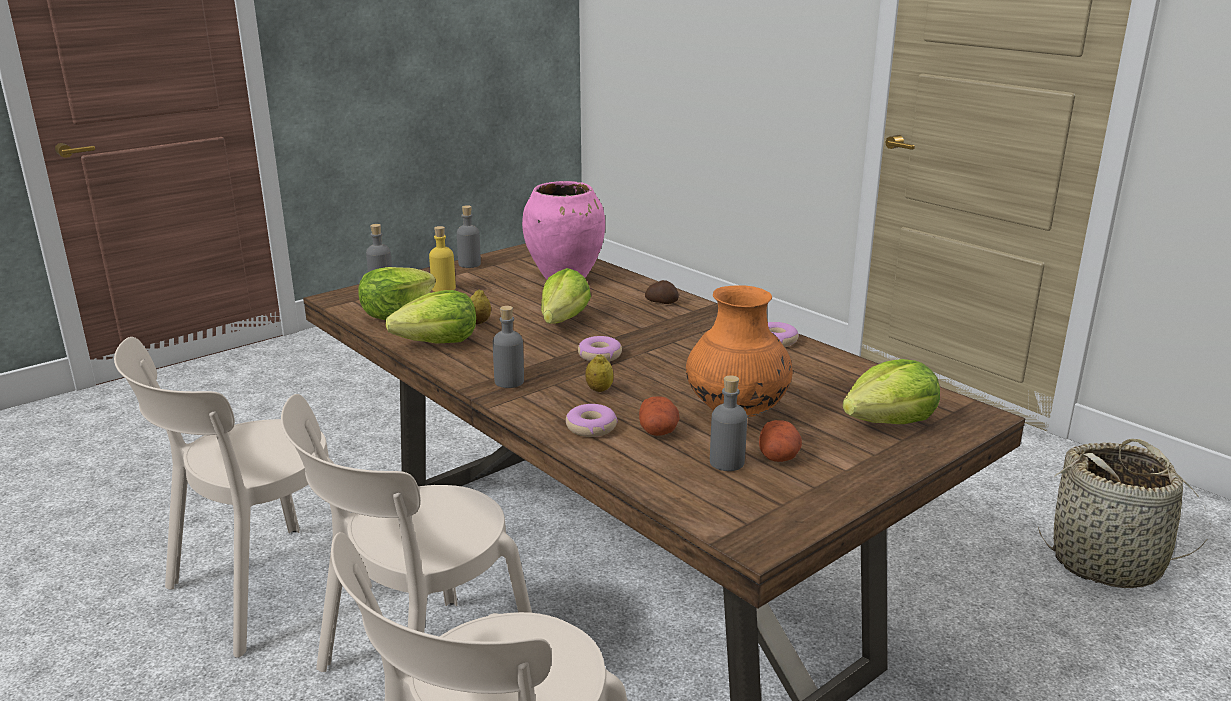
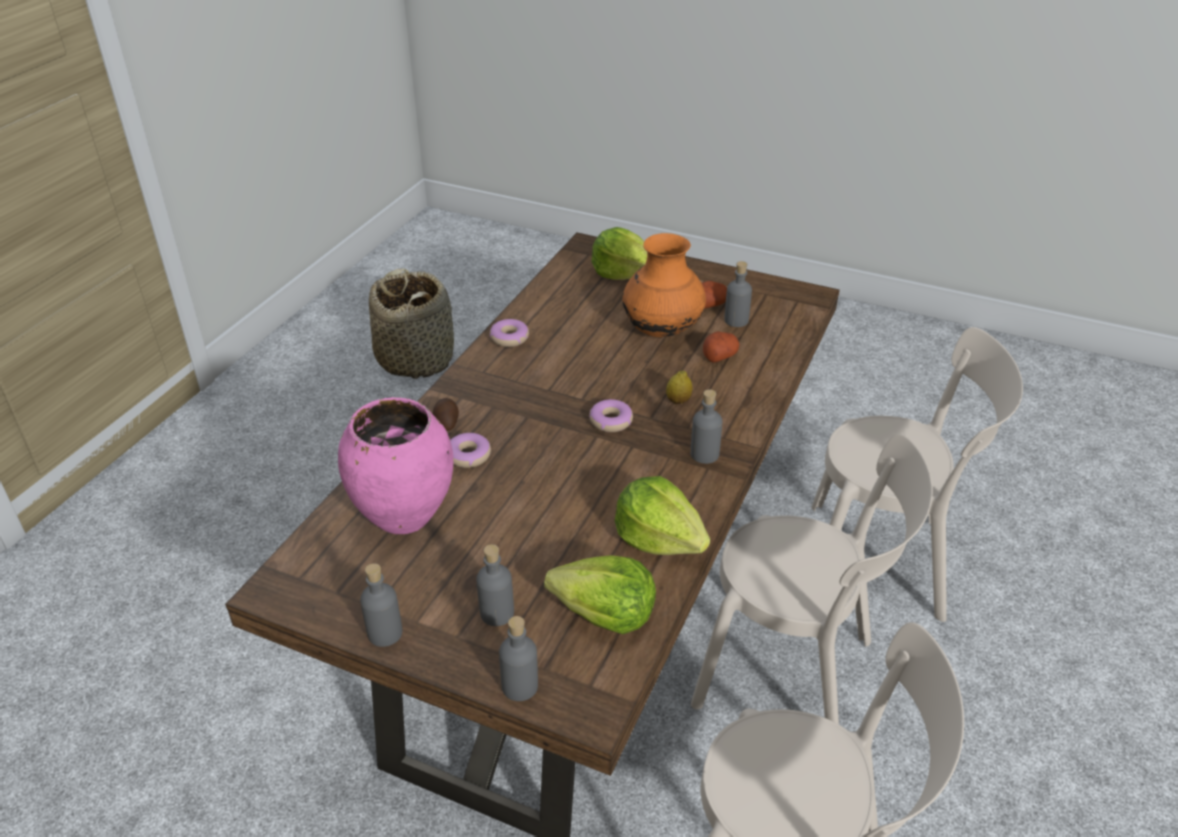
camera: 115 degrees left, 15 degrees up
yellow bottle [429,226,456,292] -> grey bottle [476,544,514,626]
lemon [470,289,491,324] -> none
lettuce [541,268,591,324] -> none
donut [566,404,618,437] -> donut moved to [450,433,491,468]

